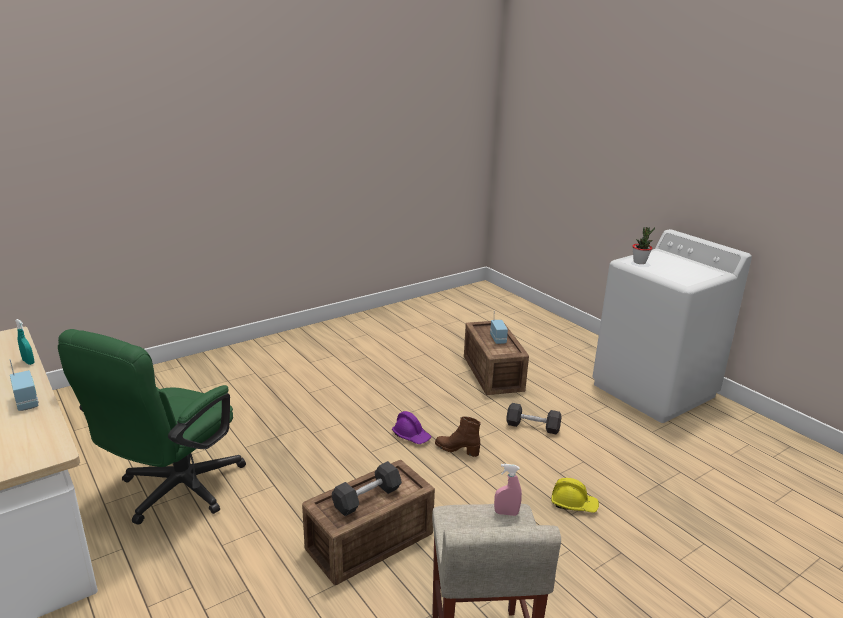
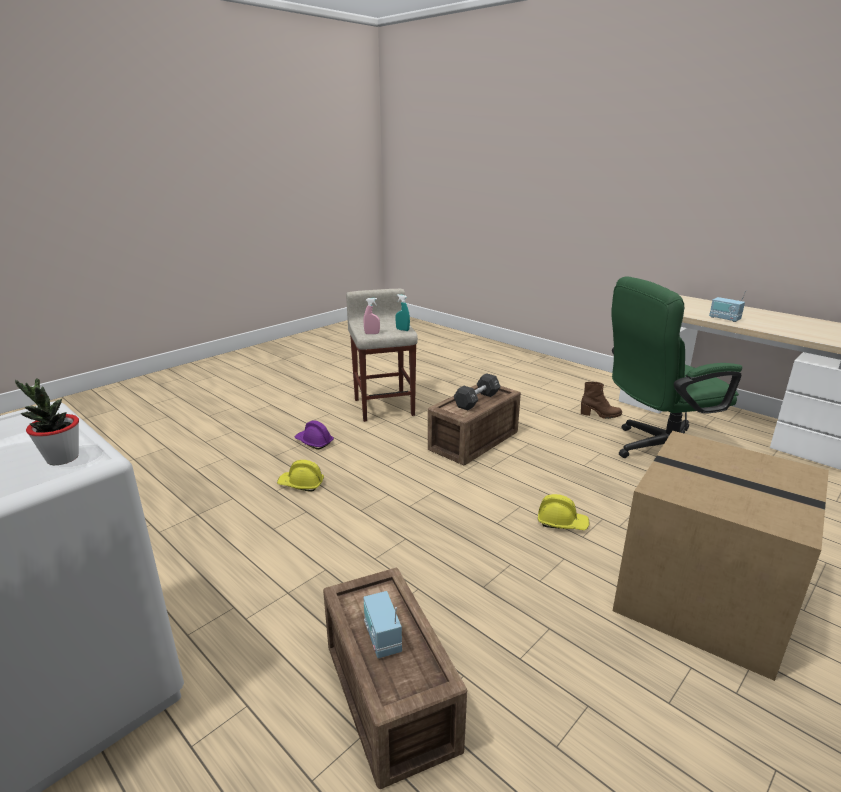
camera: 170 degrees right, 0 degrees up
turquoise spray bottle [15,319,34,365] -> turquoise spray bottle moved to [396,294,410,331]
green office chair [58,329,246,525] -> green office chair turned 120 degrees counterclockwise [611,276,742,458]
purple hard hat [392,411,431,444] -> purple hard hat moved to [294,420,334,450]
brown boot [435,416,481,457] -> brown boot moved to [581,382,622,419]
black dumbbell [506,403,562,434] -> none
none -> yellow hard hat [538,494,590,530]
none -> cardboard box [613,431,829,681]

